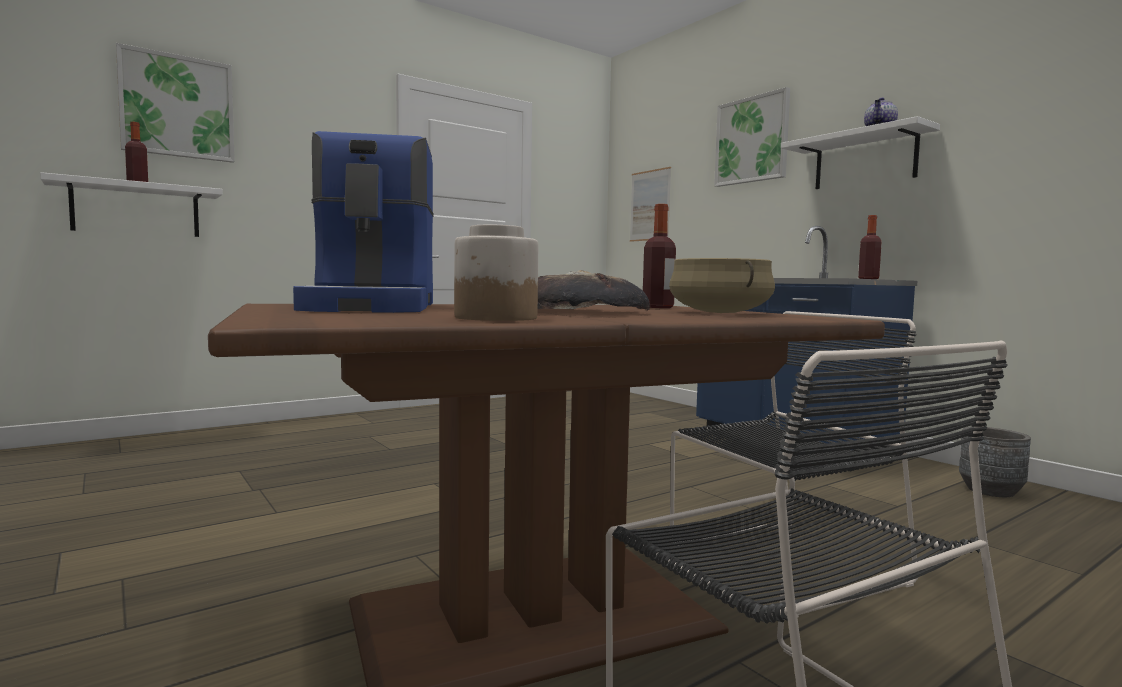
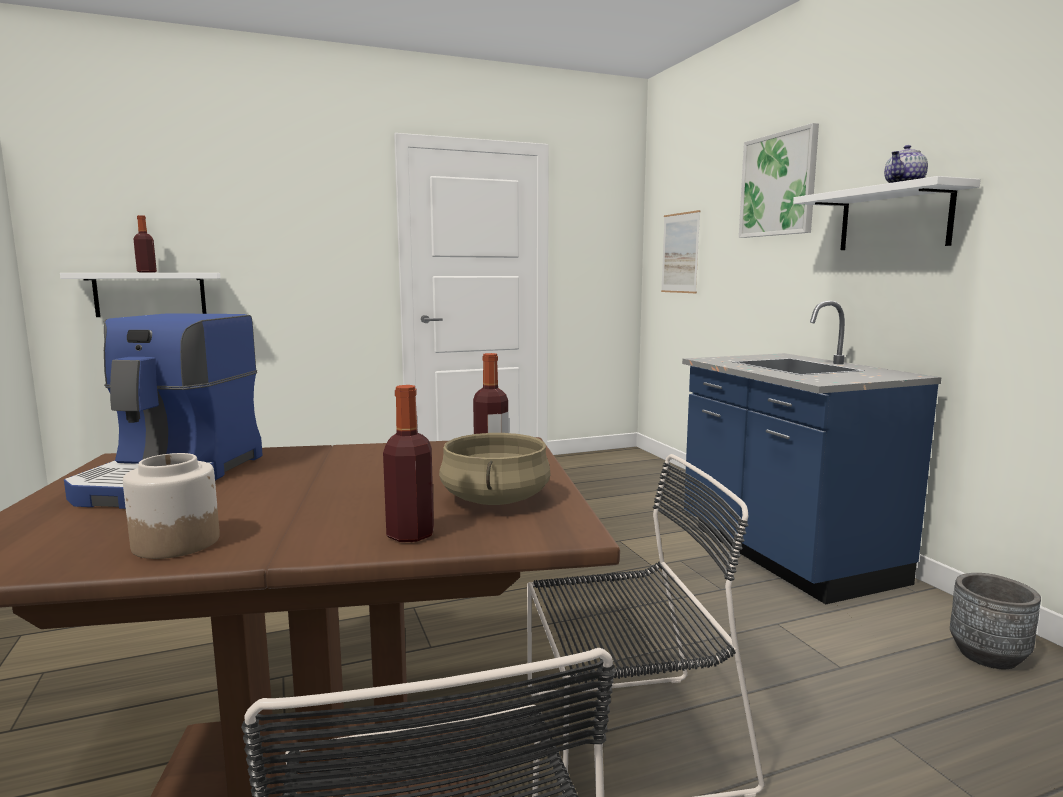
camera: 15 degrees right, 5 degrees up
picture [116,43,235,163] -> none
bread [538,270,650,311] -> none
bottle [858,215,882,279] -> bottle moved to [383,385,434,542]

